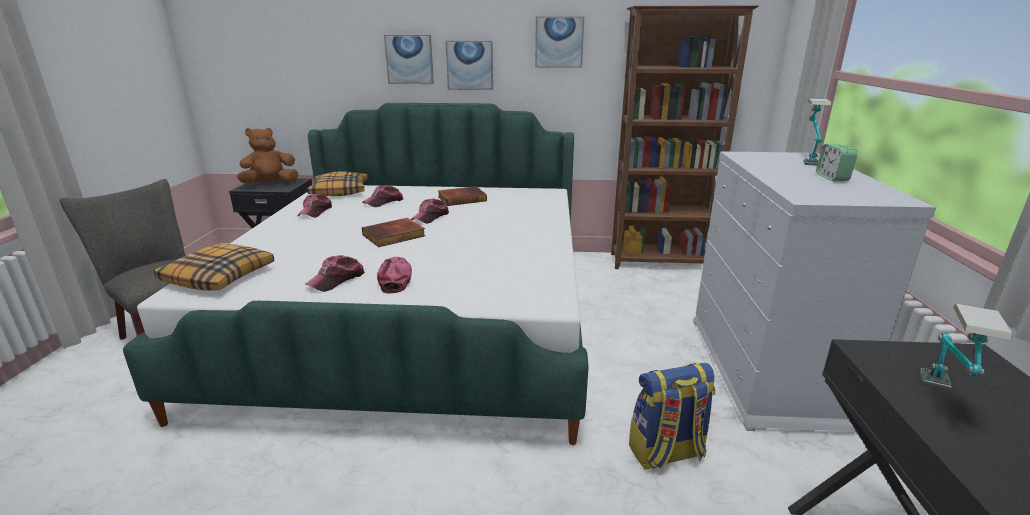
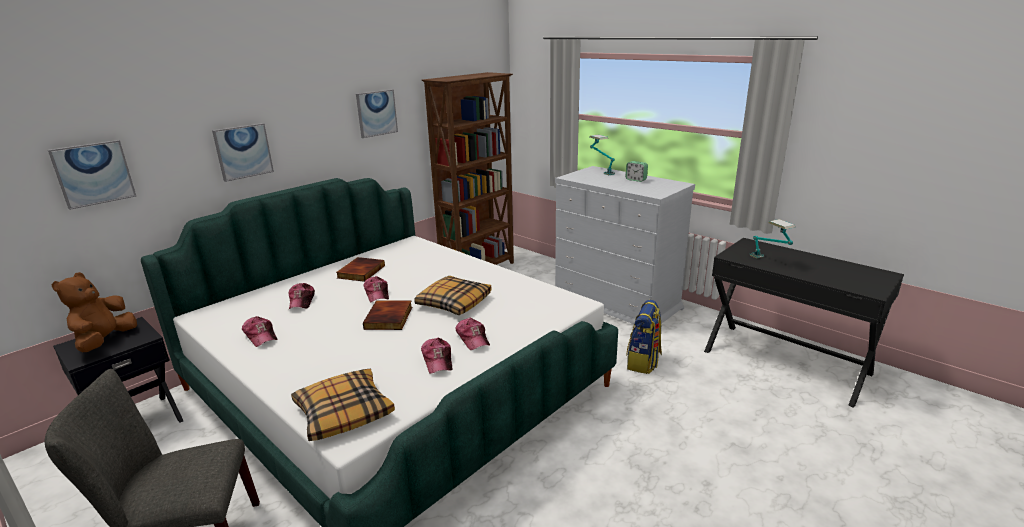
camera: 50 degrees left, 0 degrees up
pillow [307,171,368,196] -> pillow moved to [414,276,491,315]
cap [377,257,412,294] -> cap turned 150 degrees counterclockwise [456,318,490,350]
picture [445,41,493,90] -> picture moved to [48,140,136,210]

